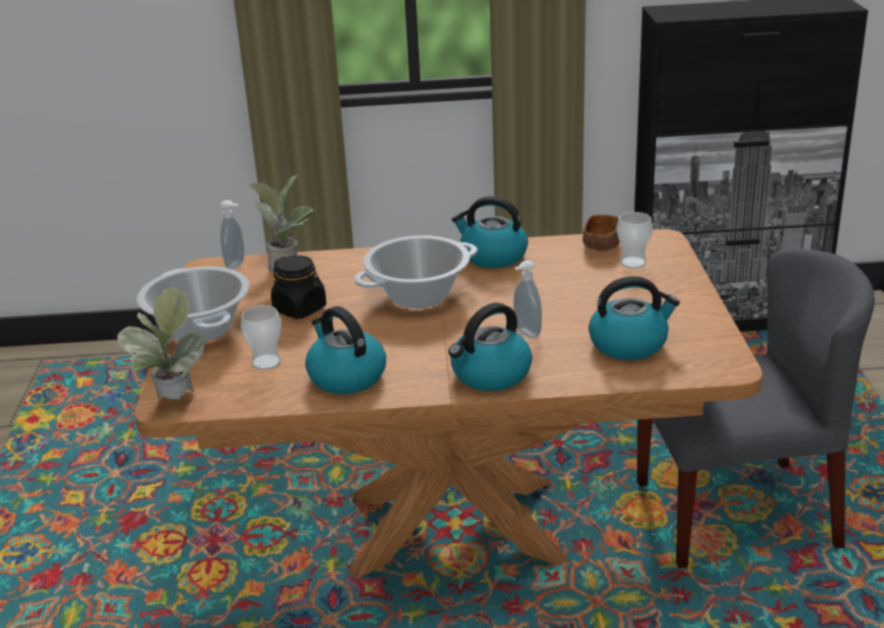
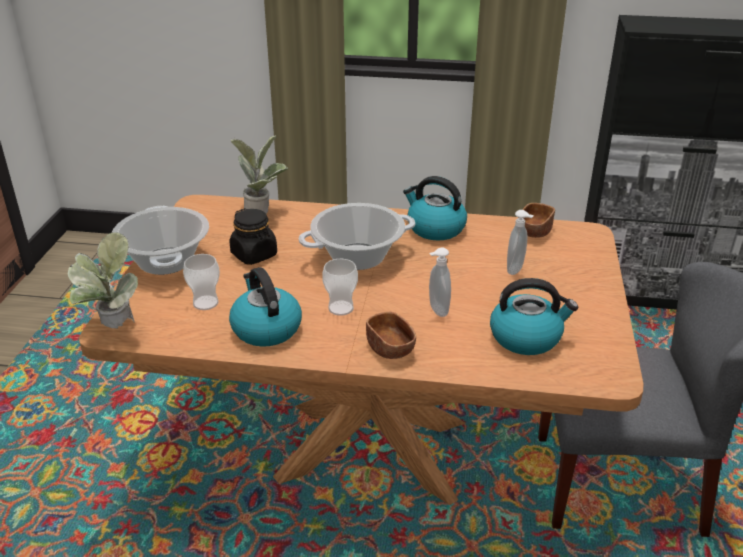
camera: 10 degrees right, 5 degrees up
soap dispenser [220,200,244,270] -> soap dispenser moved to [507,210,534,275]
kettle [448,303,532,391] -> brown bowl [366,312,416,359]
cup [617,212,653,269] -> cup moved to [322,259,358,316]

